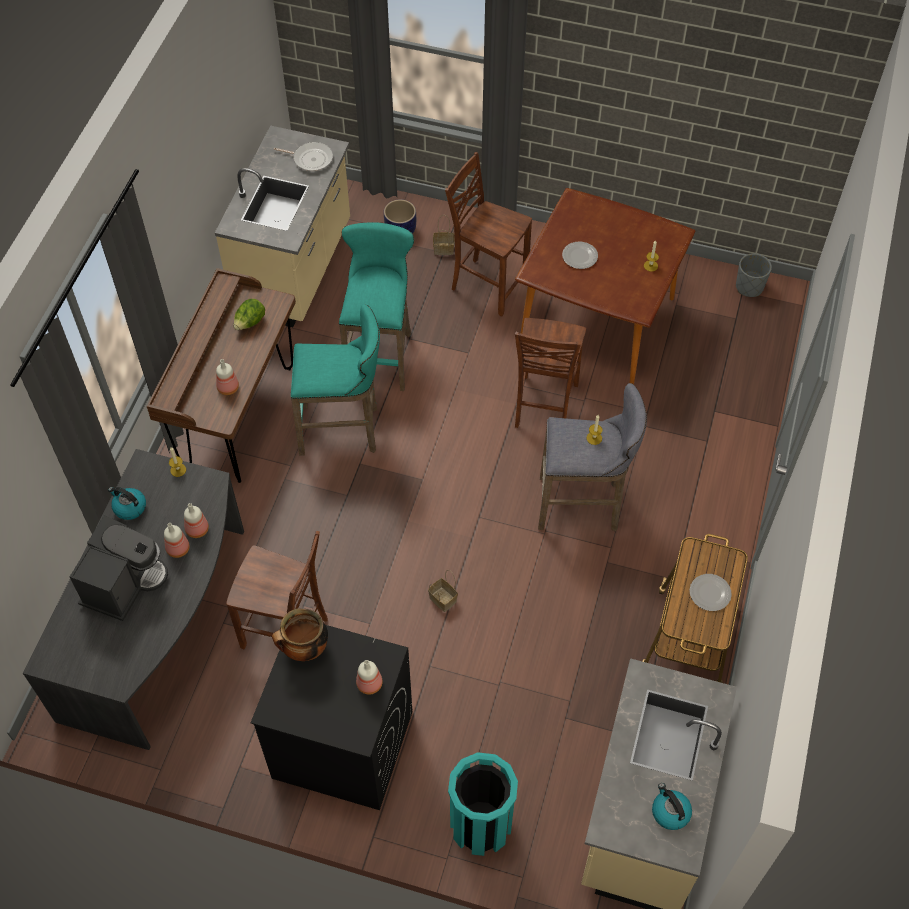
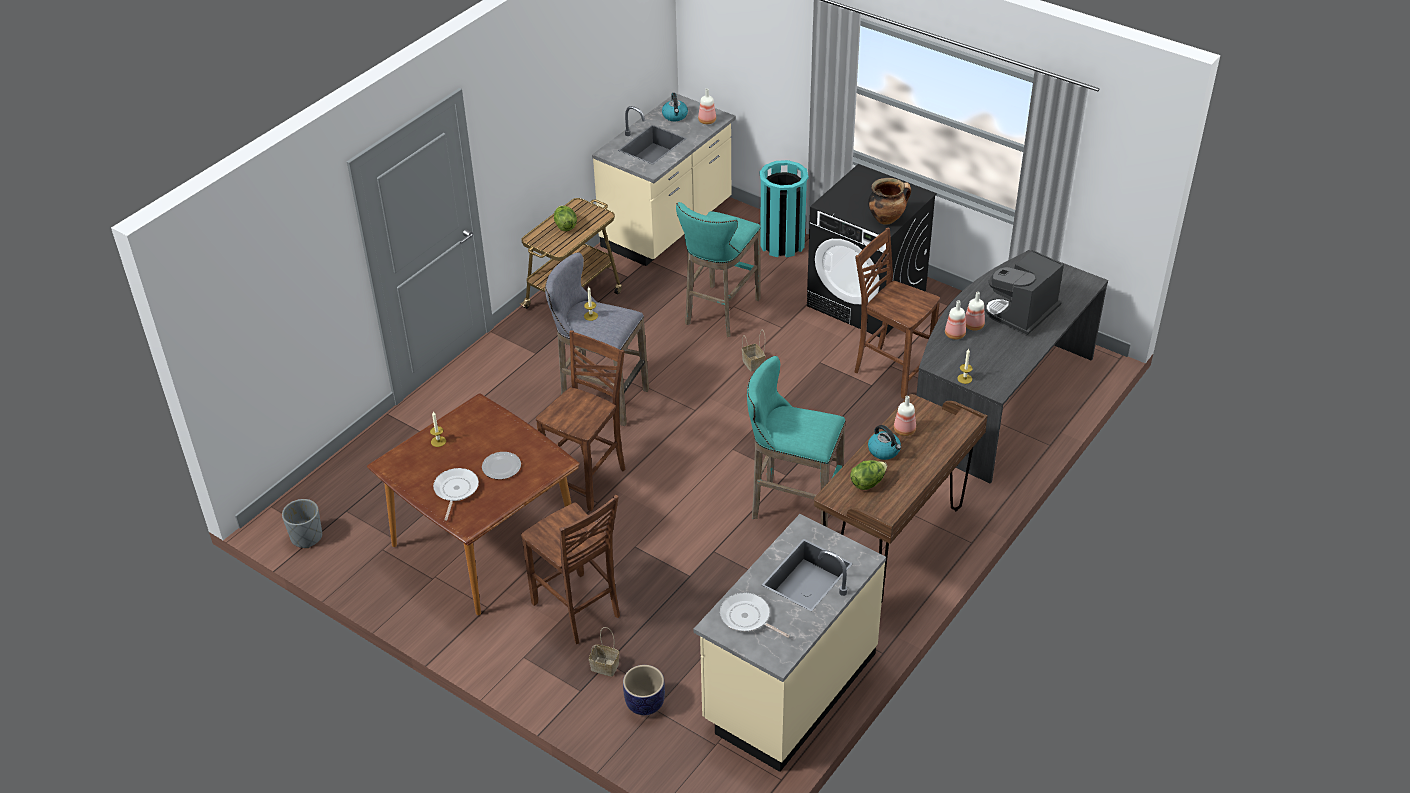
camera: 160 degrees left, 15 degrees down
kettle [108,487,146,520] -> kettle moved to [868,425,901,460]
turquoise stool [339,222,414,391] -> turquoise stool moved to [676,202,761,337]
bottle [356,660,382,695] -> bottle moved to [698,88,716,124]
plate [690,574,732,611] -> lettuce [554,205,577,231]
none -> frying pan [433,468,479,521]

